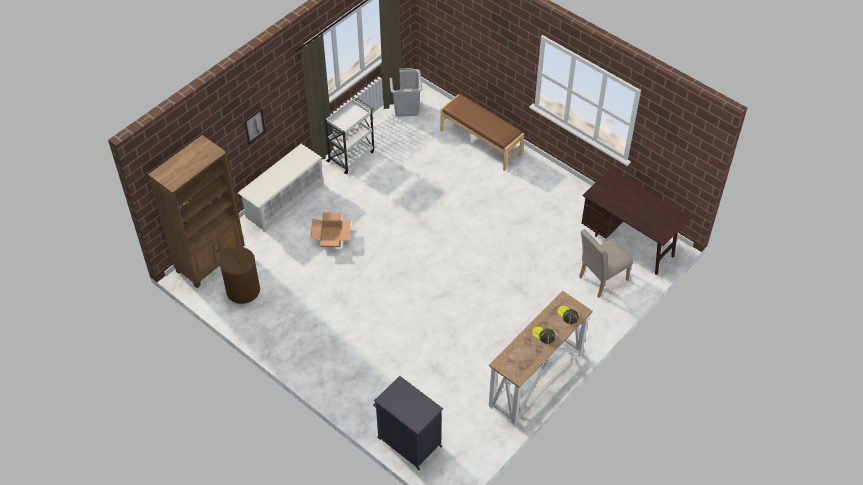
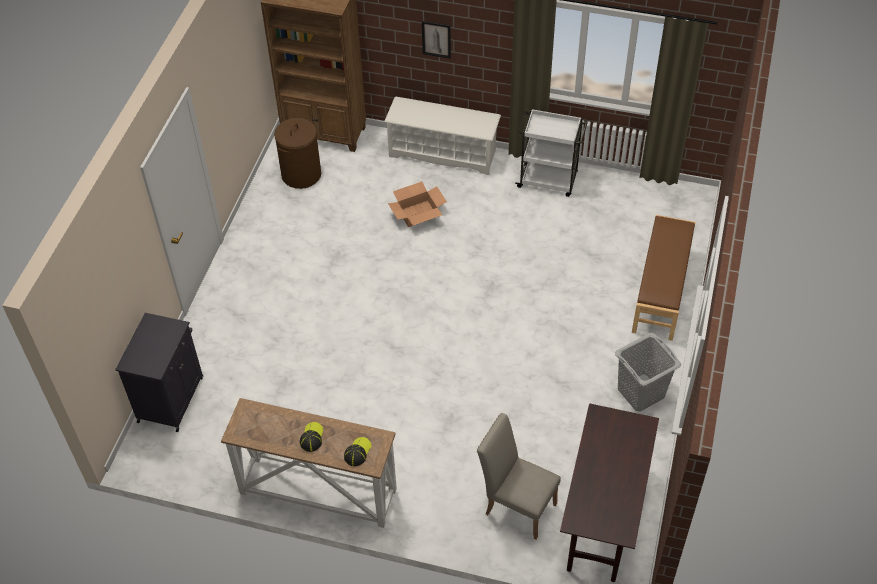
camera: 65 degrees right, 0 degrees up
grey laundry basket [390,68,422,117] -> grey laundry basket moved to [615,333,681,411]

